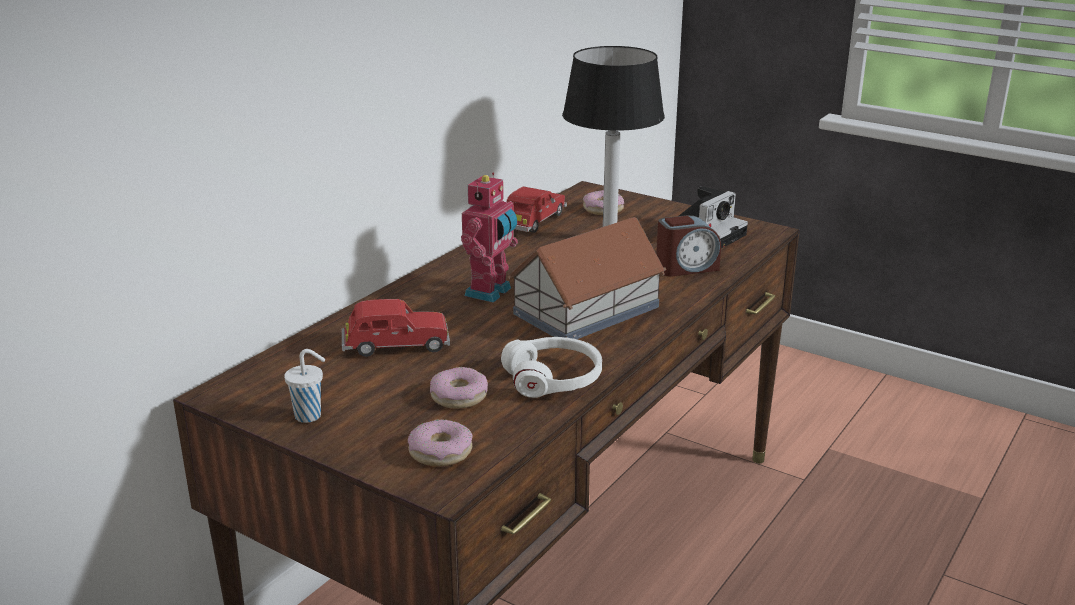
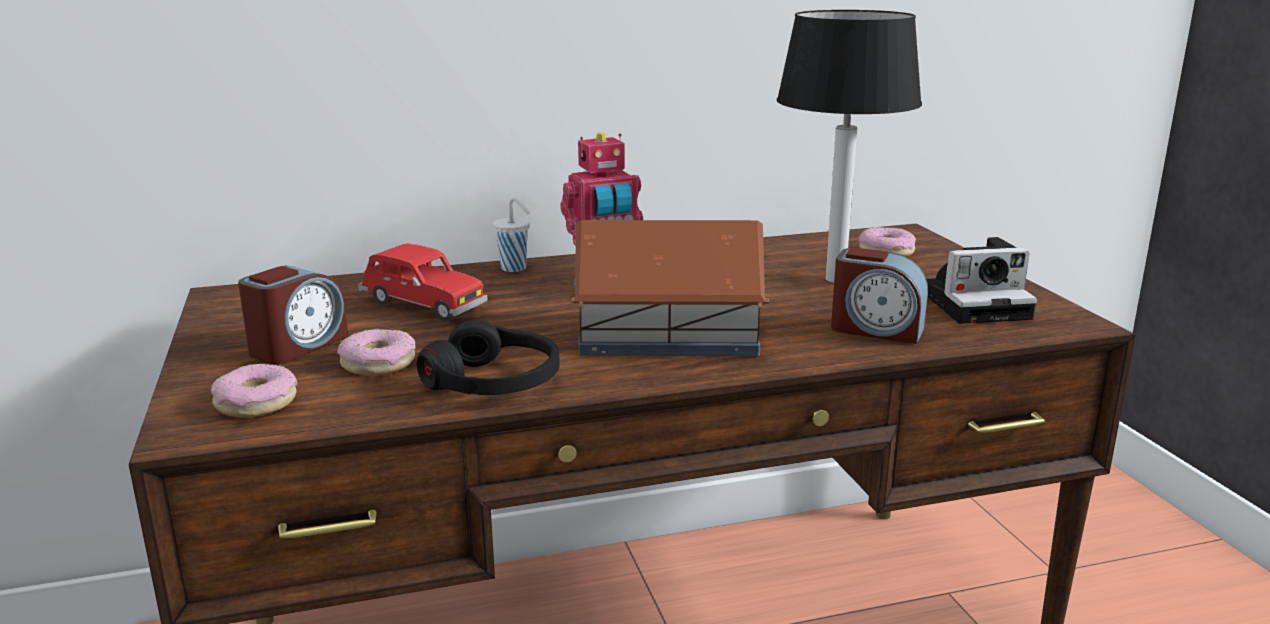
camera: 40 degrees right, 5 degrees down
white cup [284,349,325,423] -> white cup moved to [493,197,530,272]
white headphones [501,337,602,398] -> black headphones [416,320,560,395]
red toy car [507,187,567,233] -> none
none -> alarm clock [238,266,349,364]

